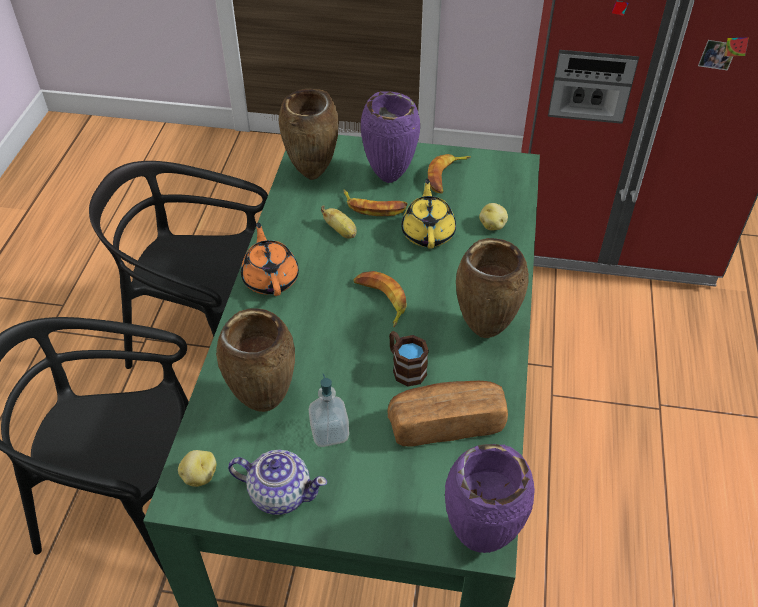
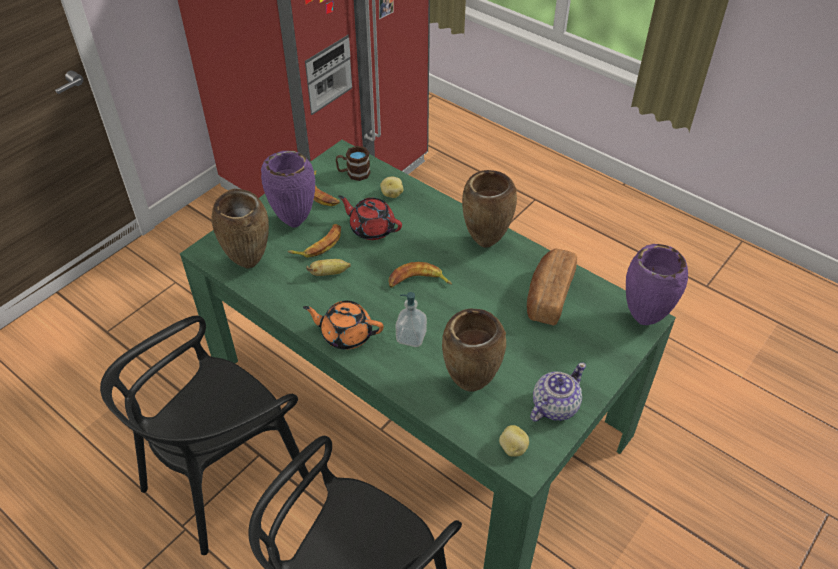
camera: 60 degrees left, 0 degrees up
soap dispenser [309,374,349,447] -> soap dispenser moved to [396,292,427,347]
brown mug [389,331,429,387] -> brown mug moved to [336,146,371,181]
yellow teapot [401,179,456,249] -> red teapot [338,196,402,240]

